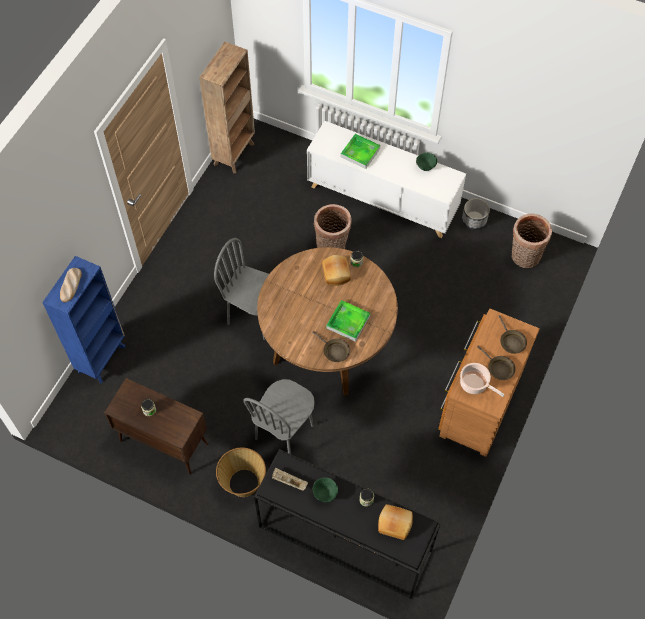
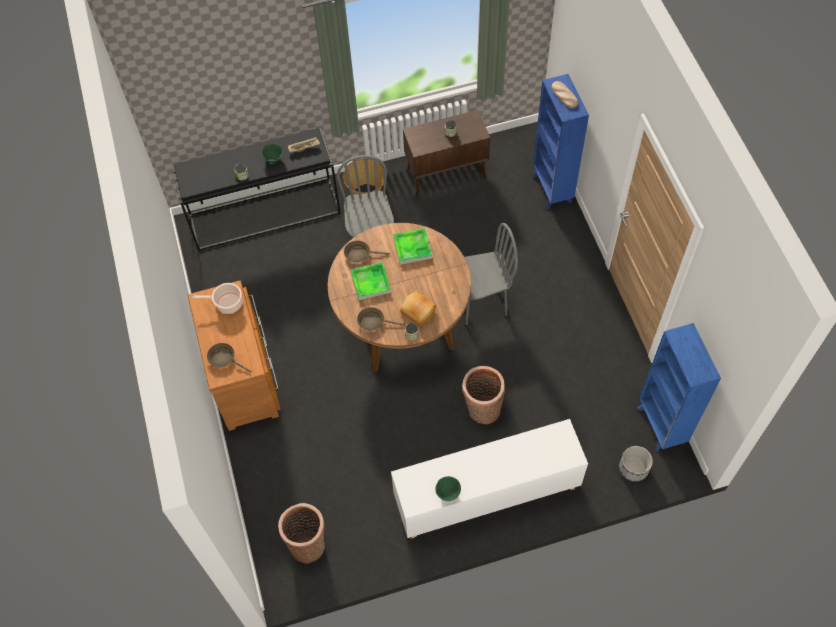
camera: 140 degrees right, 0 degrees up
brown bookcase [199,41,255,174] -> blue bookcase [637,323,721,452]
tray [340,134,380,169] -> tray moved to [393,228,432,265]
bread [378,504,413,540] -> none
planter [462,198,490,230] -> planter moved to [619,446,653,482]
brown frying pan [477,345,516,380] -> brown frying pan moved to [357,307,405,331]

